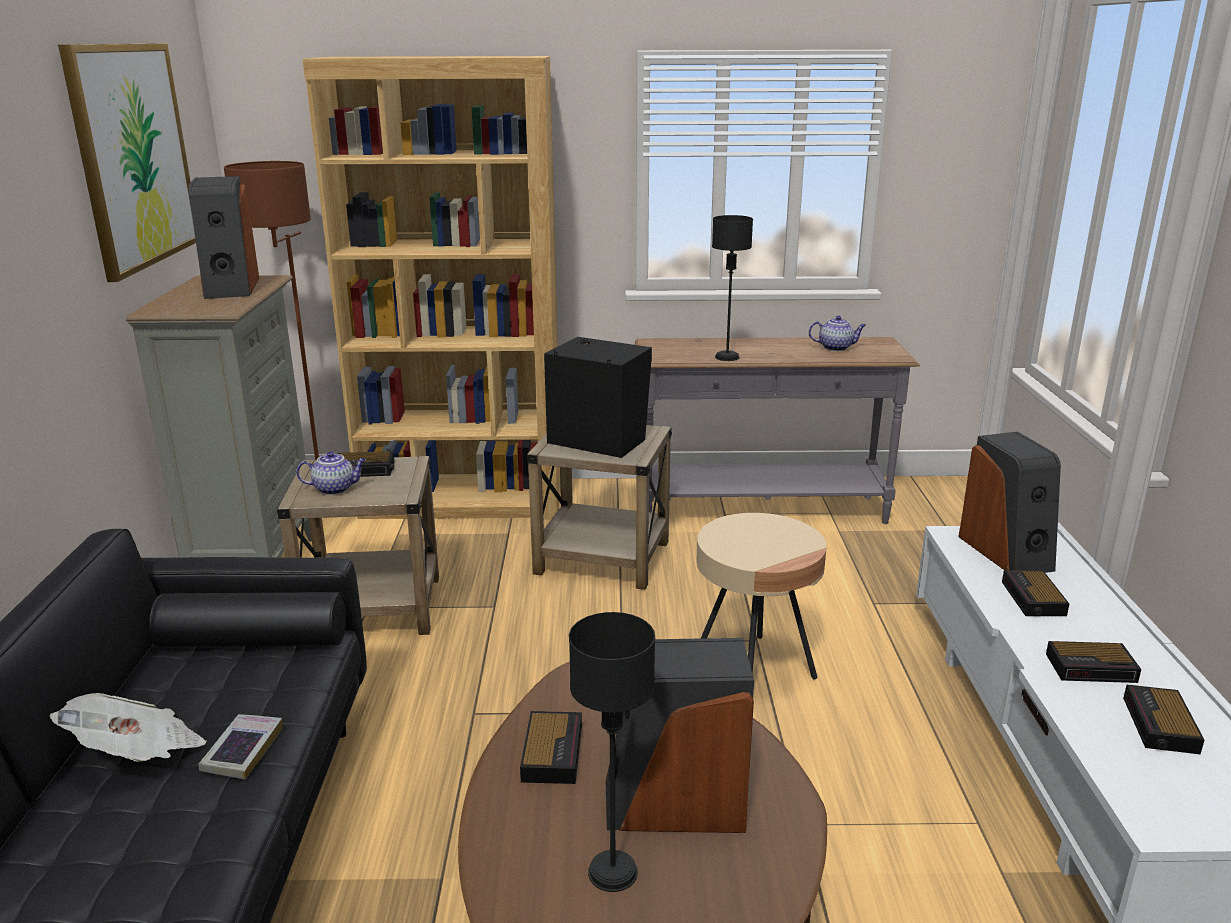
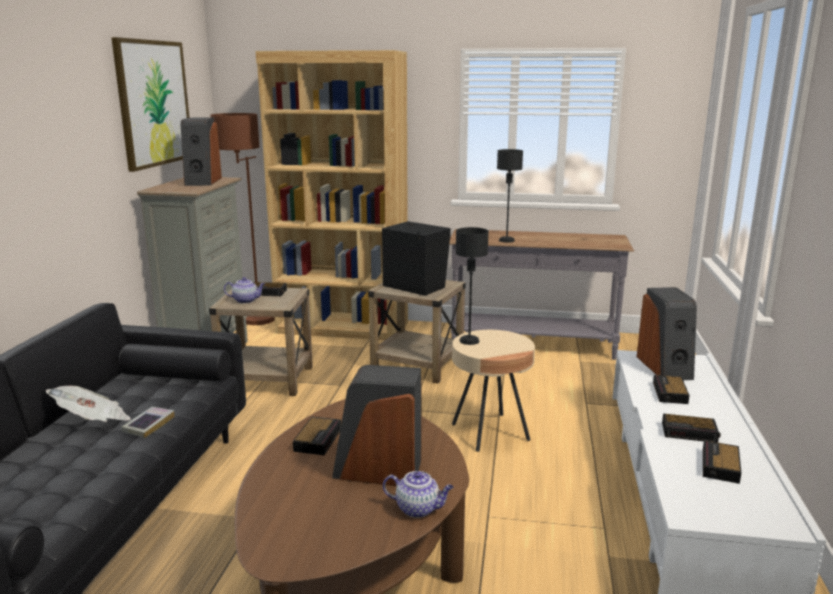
camera: 10 degrees right, 5 degrees down
black table lamp [569,612,655,892] -> black table lamp moved to [455,227,489,345]
teapot [809,316,866,351] -> teapot moved to [383,471,454,518]

